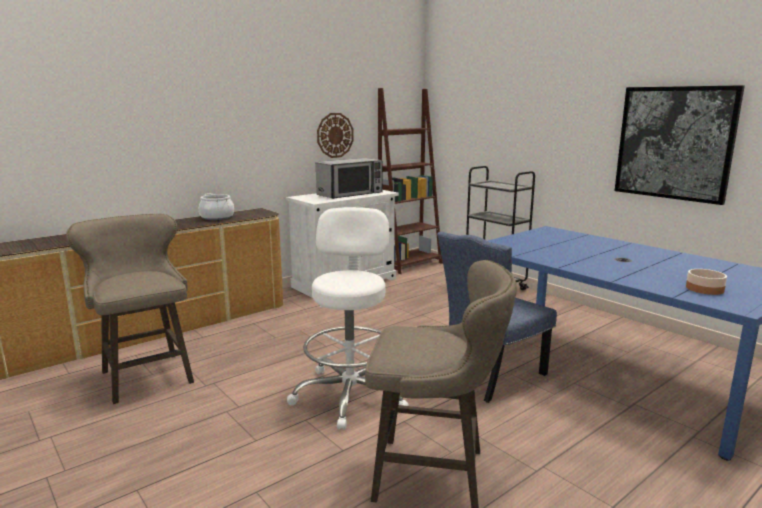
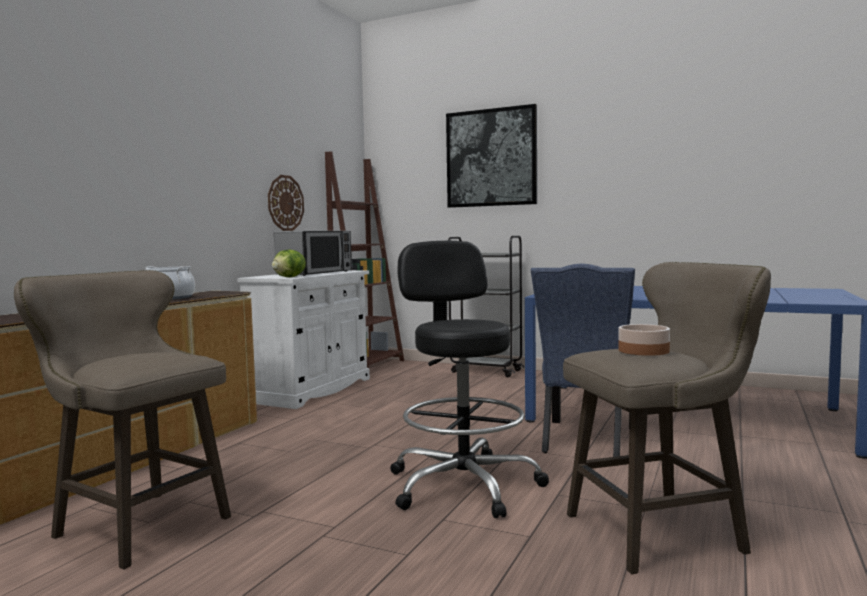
camera: 25 degrees left, 10 degrees down
white stool [287,207,409,430] -> black stool [390,241,549,518]
picture [615,85,745,205] -> picture moved to [446,104,537,208]
bowl [686,269,727,295] -> bowl moved to [618,324,670,356]
none -> lettuce [272,249,306,277]

